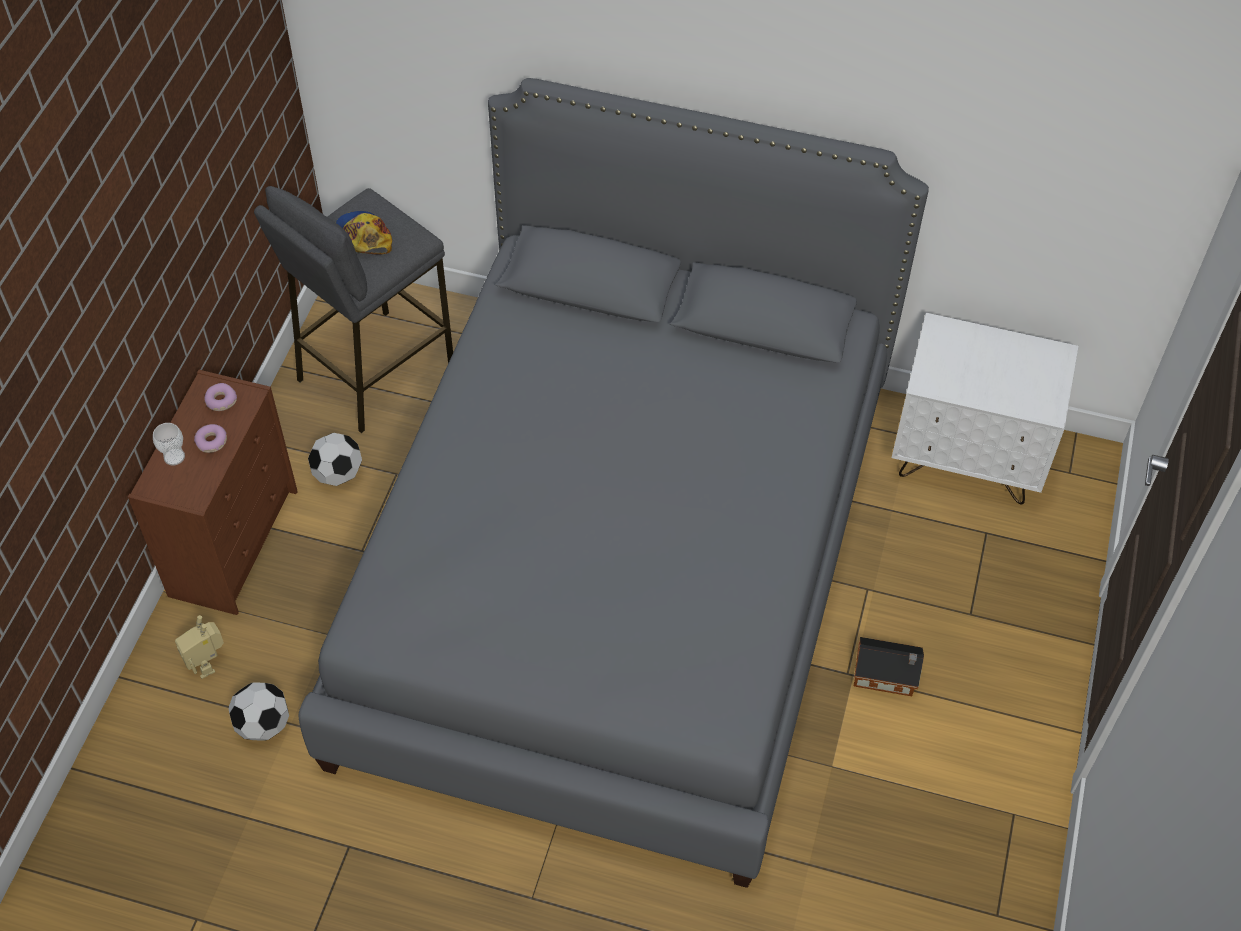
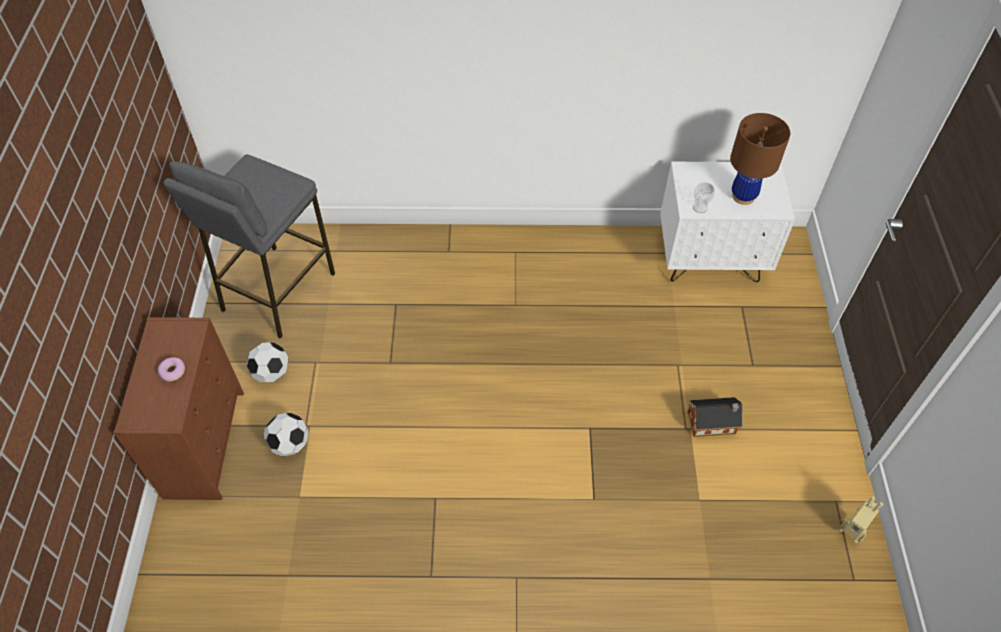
camera: 15 degrees left, 0 degrees up
cup [153,423,185,466] -> cup moved to [693,182,715,213]
toy robot [175,615,224,679] -> toy robot moved to [839,496,883,543]
donut [204,383,237,411] -> none
football [228,682,289,741] -> football moved to [264,413,309,456]
grey bed [298,78,929,888] -> none
cap [336,211,392,255] -> none
none -> brown table lamp [730,113,790,205]

